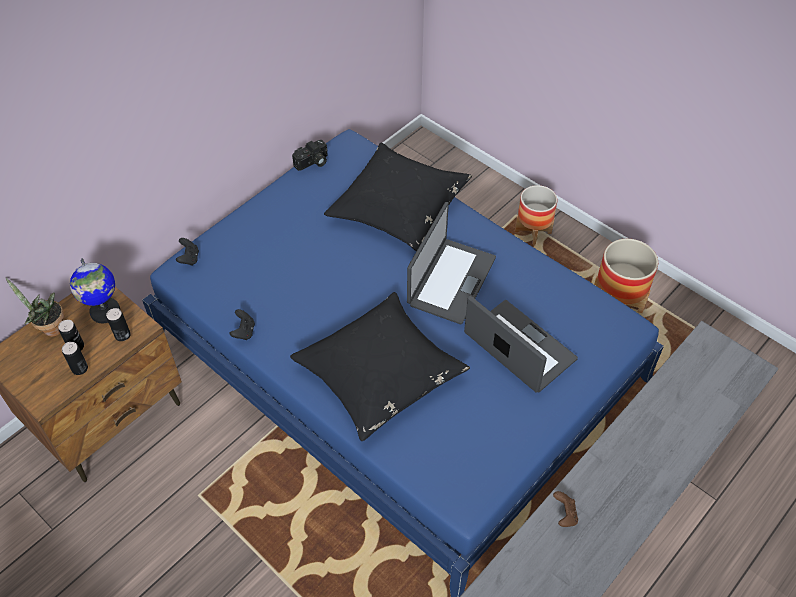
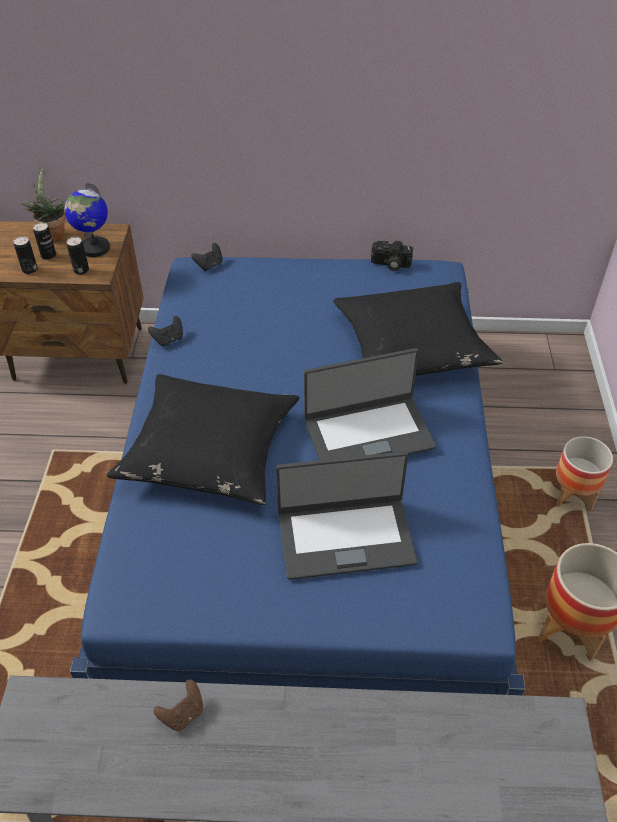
camera: 50 degrees right, 5 degrees down
laptop [464,296,578,393] -> laptop turned 75 degrees clockwise [276,451,418,580]

